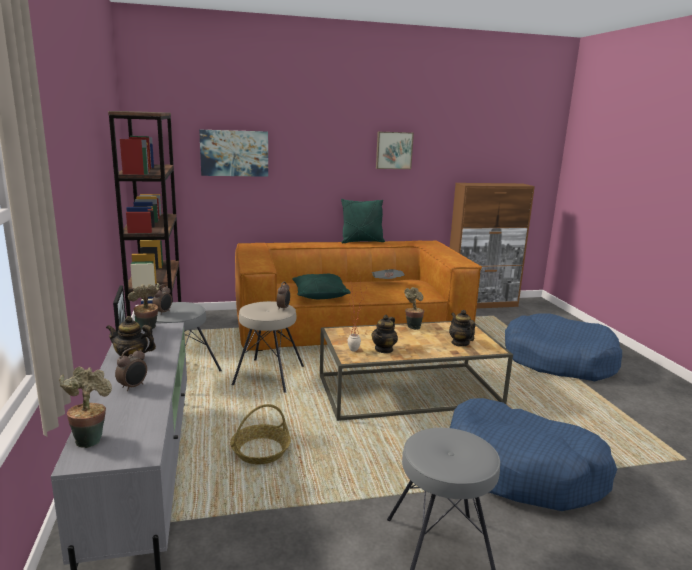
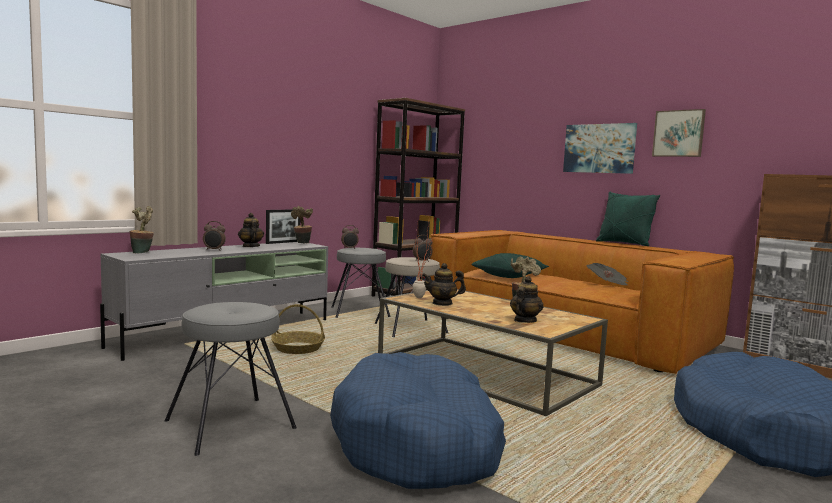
camera: 55 degrees right, 10 degrees down
picture [199,129,268,177] -> picture moved to [563,123,637,174]

